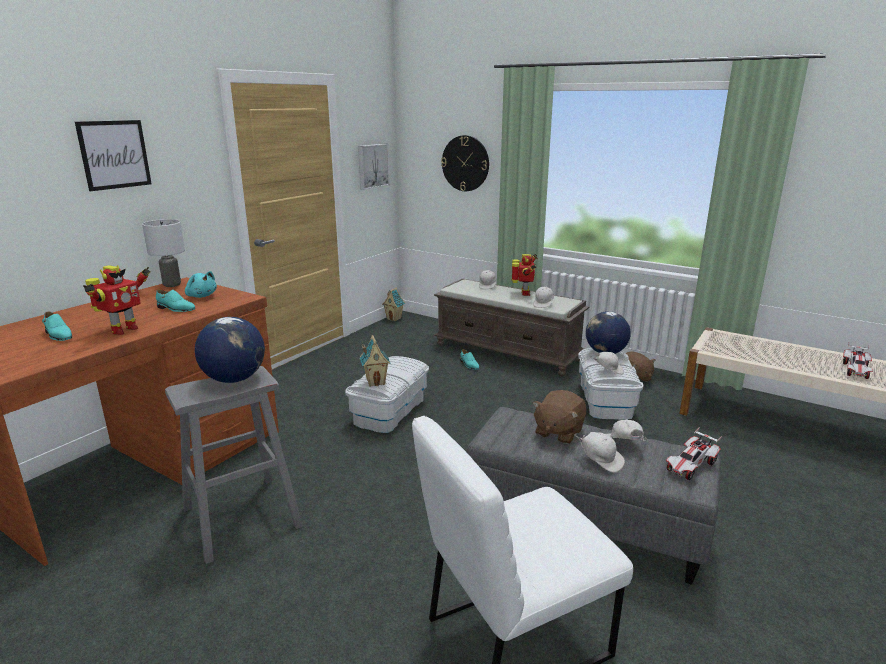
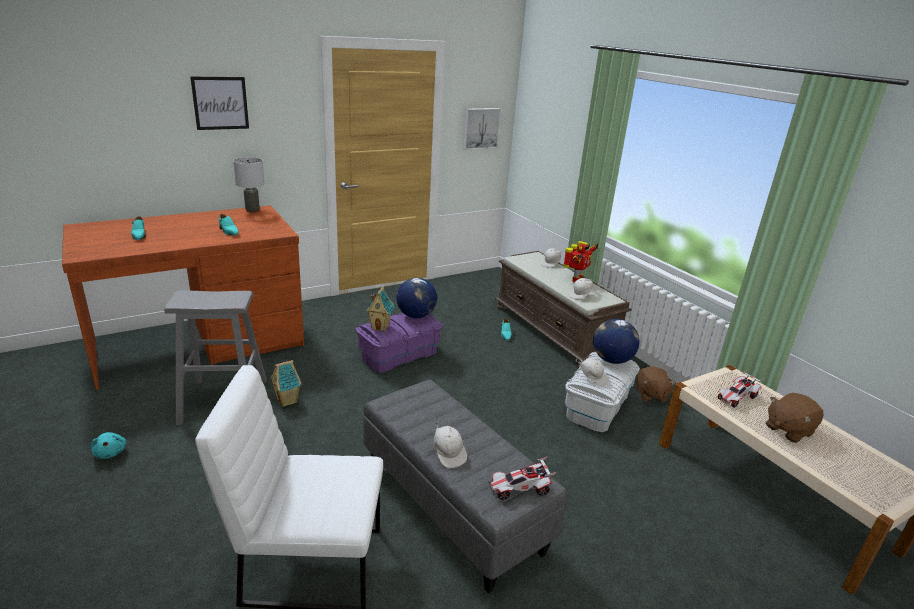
camera: 25 degrees right, 5 degrees up
toy robot [83,265,150,335] -> none
turquoise plush toy [185,271,217,298] -> turquoise plush toy moved to [91,432,126,459]
globe [195,317,265,383] -> globe moved to [396,278,437,318]
white storage box [345,356,429,433] -> purple storage box [356,313,443,373]
toy house [382,287,405,321] -> toy house moved to [270,360,302,407]
wall clock [441,135,489,191] -> none
brown plush toy [533,390,586,444] -> brown plush toy moved to [766,393,823,443]
white cap [606,419,647,441] -> none
toy car [843,343,873,379] -> toy car moved to [718,370,764,408]

